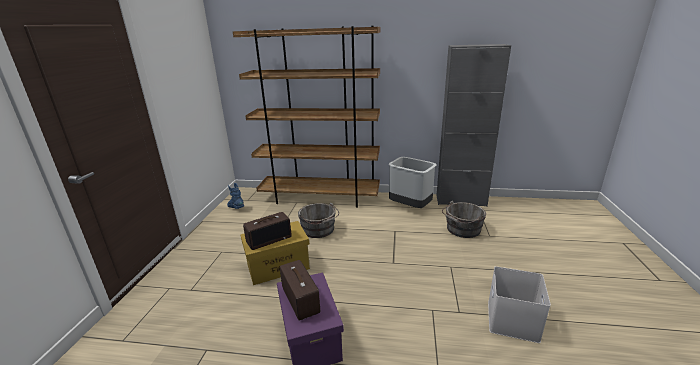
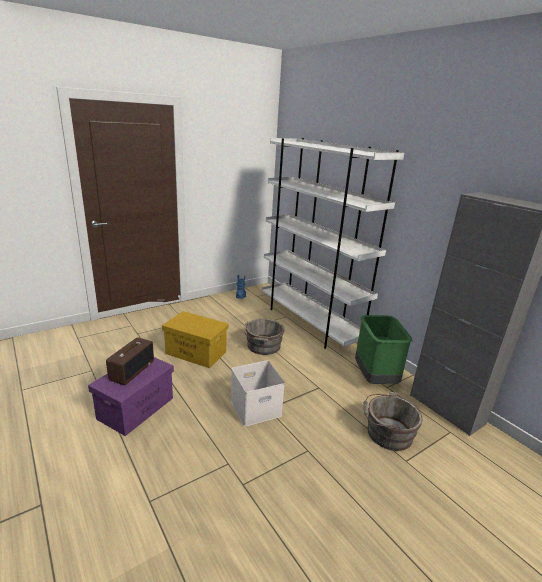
camera: 45 degrees right, 0 degrees up
brown bookcase [233,26,381,208] -> white bookcase [262,138,404,349]
radio [243,212,292,250] -> none
grey trash can [388,157,436,208] -> green trash can [355,315,412,384]
white storage box [488,266,551,343] -> white storage box moved to [231,360,285,427]

